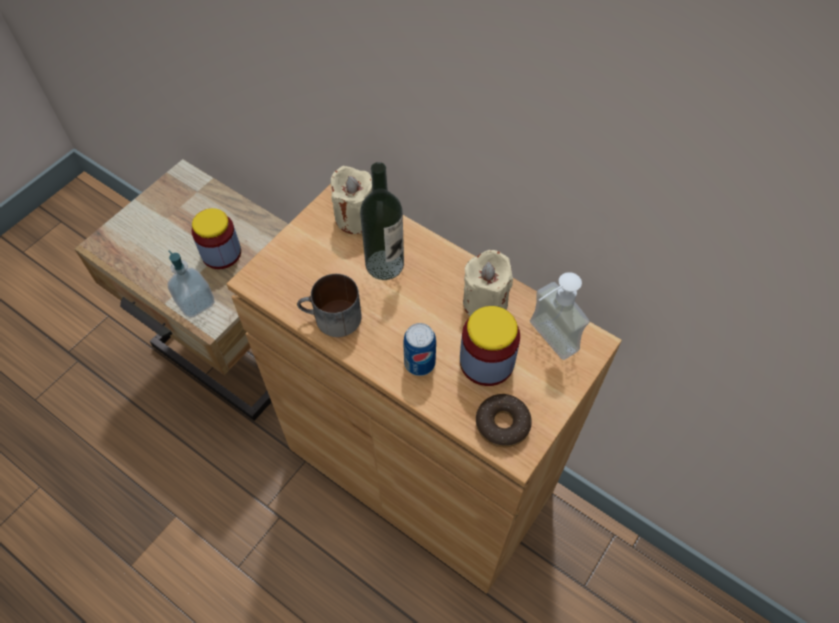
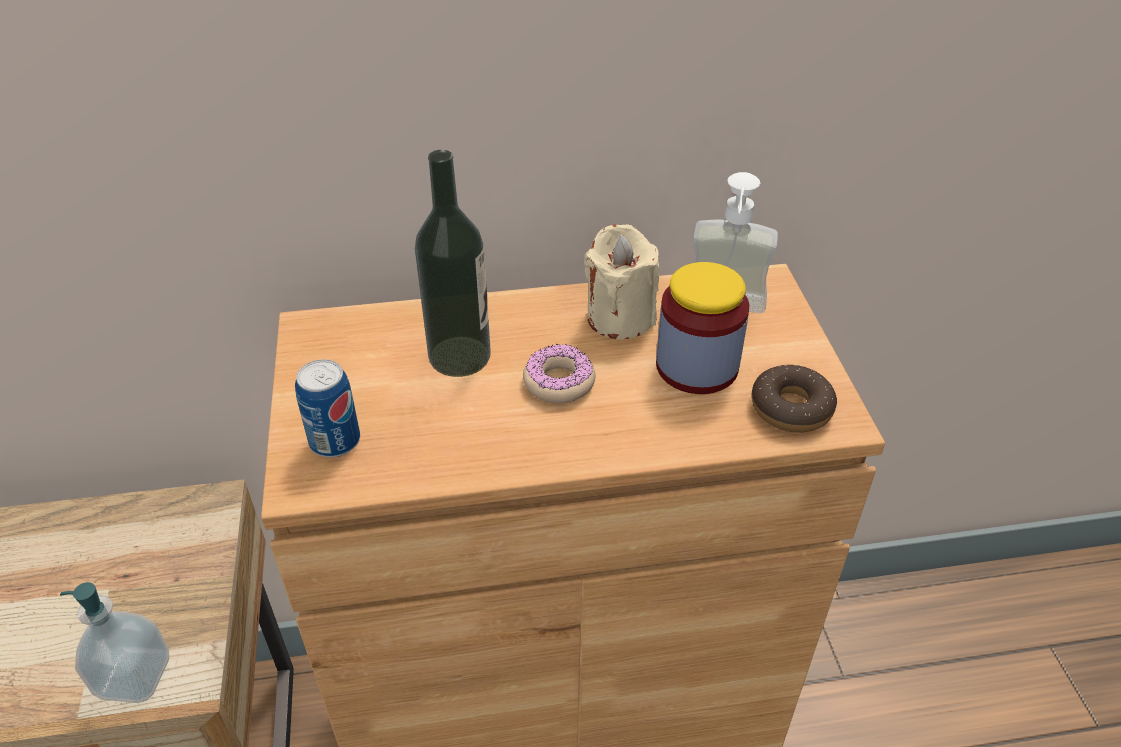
camera: 45 degrees left, 15 degrees down
jar [191,208,241,269] -> none
mug [297,274,362,337] -> none
beige candle [331,166,372,234] -> none
can [403,323,436,376] -> can moved to [295,359,360,457]
none -> donut [523,343,596,404]

